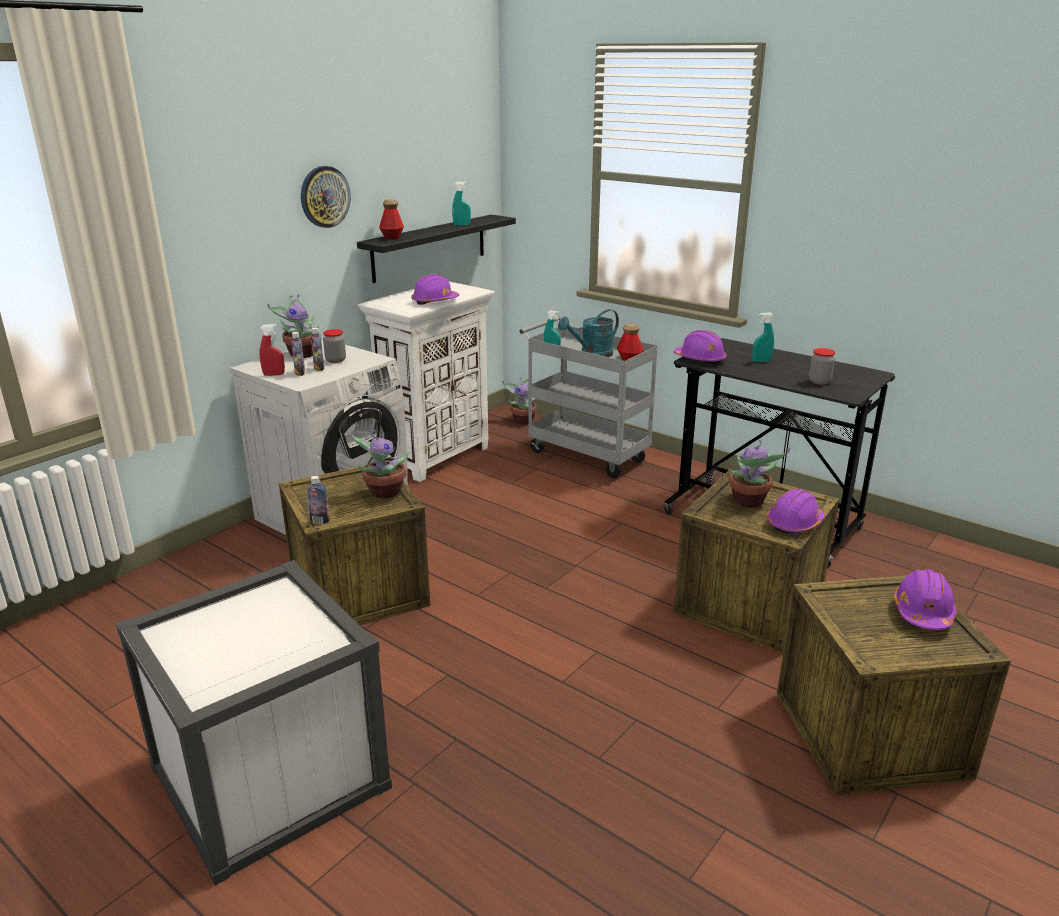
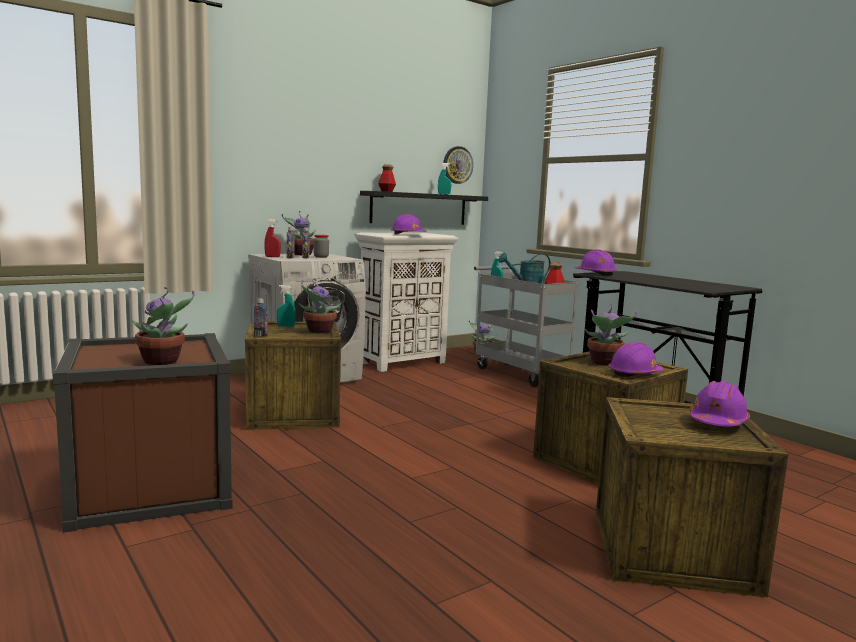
camera: 15 degrees right, 15 degrees down
white storage box [115,560,392,886] -> brown storage box [52,333,233,533]
wall clock [301,166,351,228] -> wall clock moved to [443,146,473,184]
turquoise spray bottle [752,312,774,362] -> turquoise spray bottle moved to [277,285,296,327]
jar [809,348,835,385] -> none
none -> potted plant [132,287,195,365]

